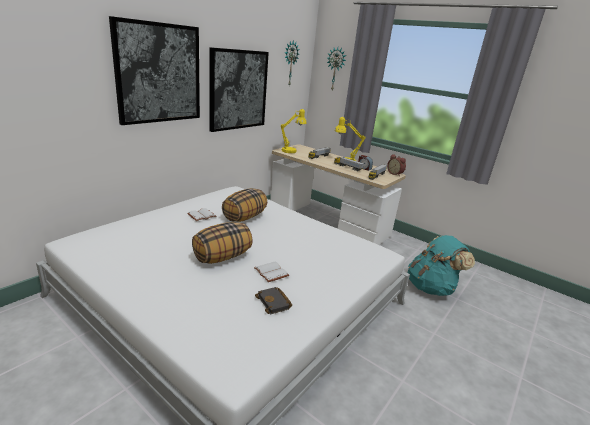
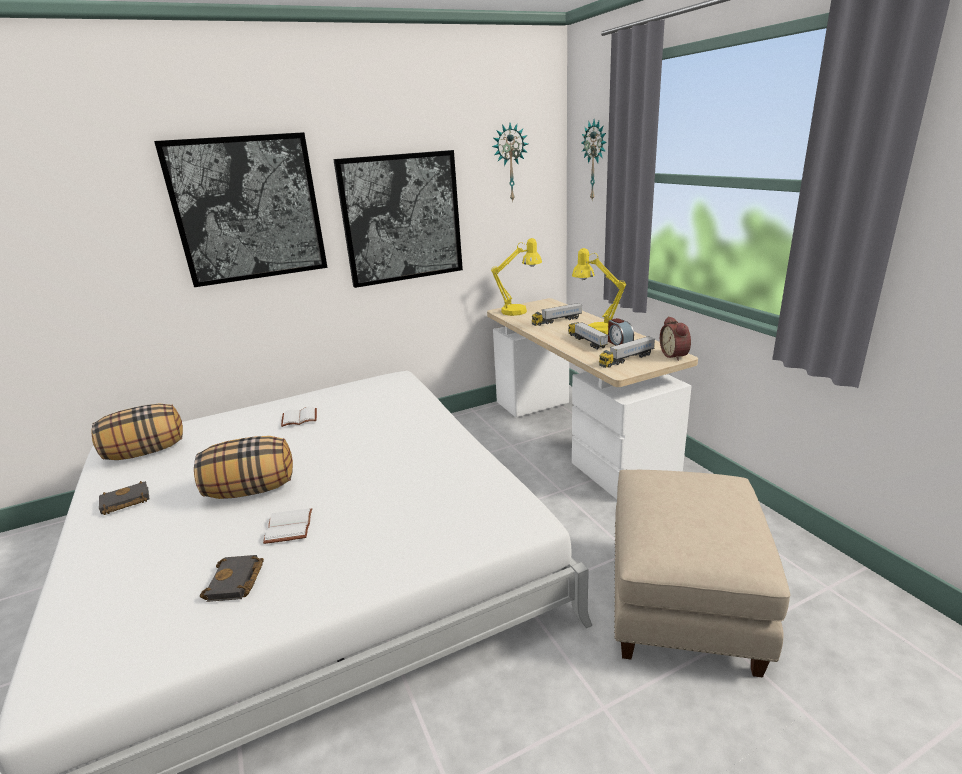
camera: 30 degrees right, 0 degrees up
pillow [222,188,267,222] -> pillow moved to [91,403,183,460]
turquoise backpack [408,235,475,296] -> beige ottoman [614,470,790,678]
none -> black book [99,481,150,515]

